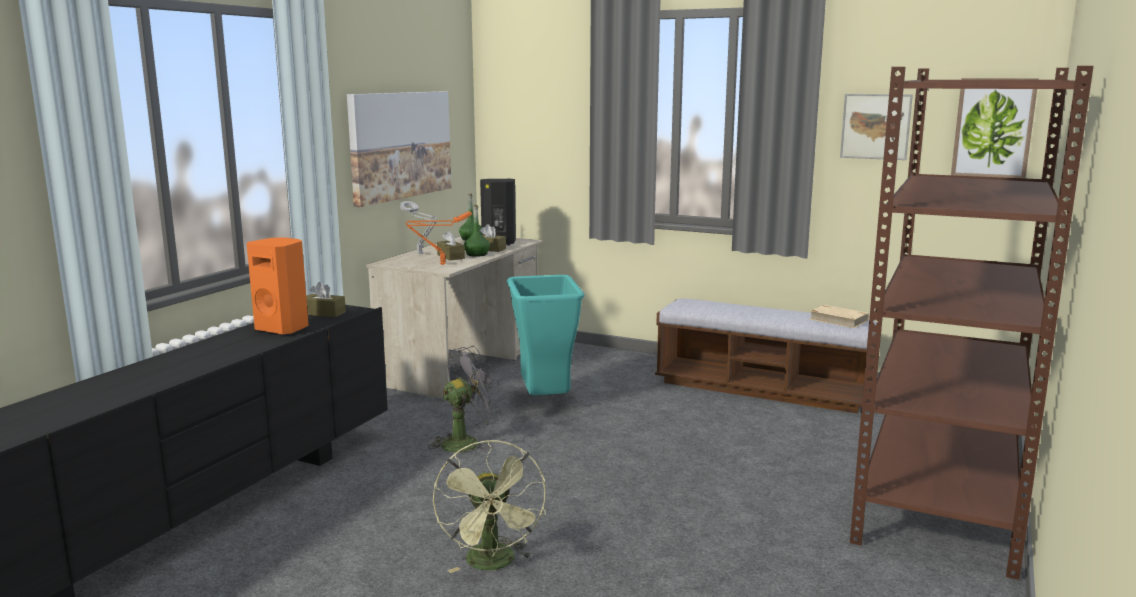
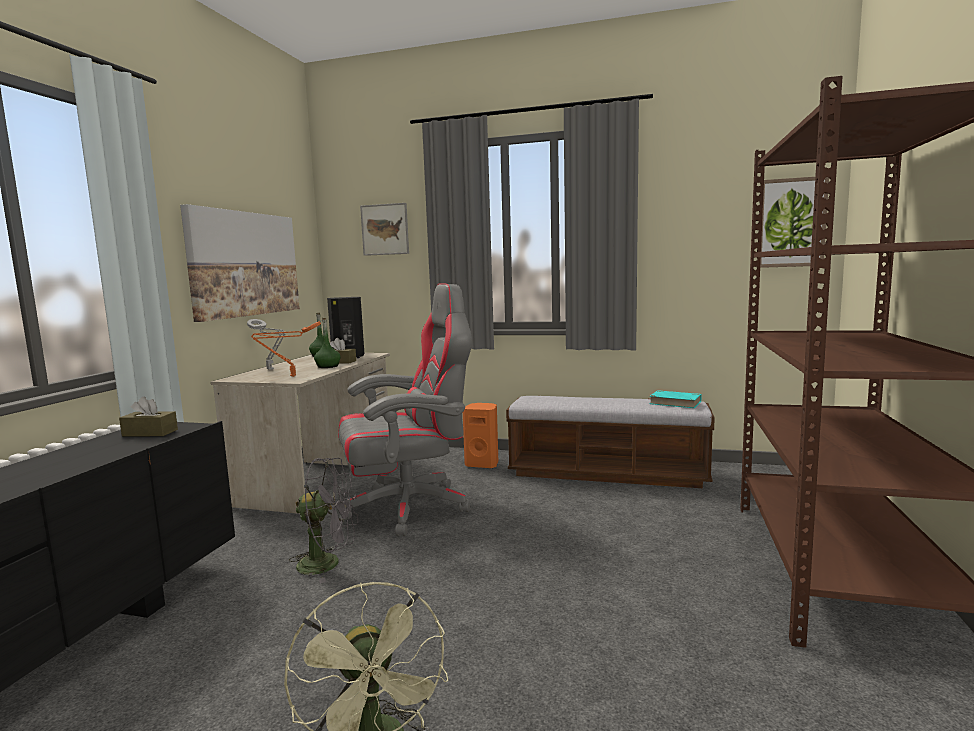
camera: 10 degrees left, 5 degrees down
orange speaker [247,237,309,335] -> orange speaker moved to [463,403,498,468]
grey fan [428,346,503,454] -> grey fan turned 45 degrees clockwise [289,458,358,584]
brown tissue box [437,231,465,260] -> none
turquoise trash can [507,275,585,395] -> grey office chair [338,283,472,536]
beige book [810,305,869,328] -> turquoise book [649,390,701,408]
picture [840,94,913,160] -> picture moved to [360,203,409,256]

